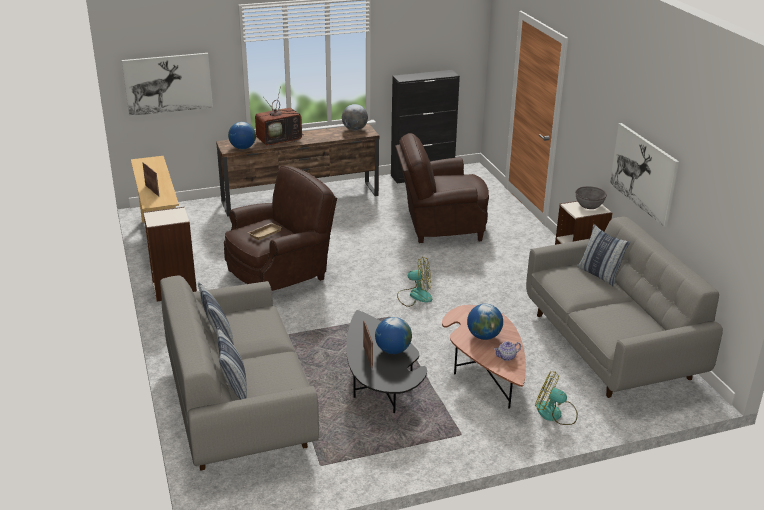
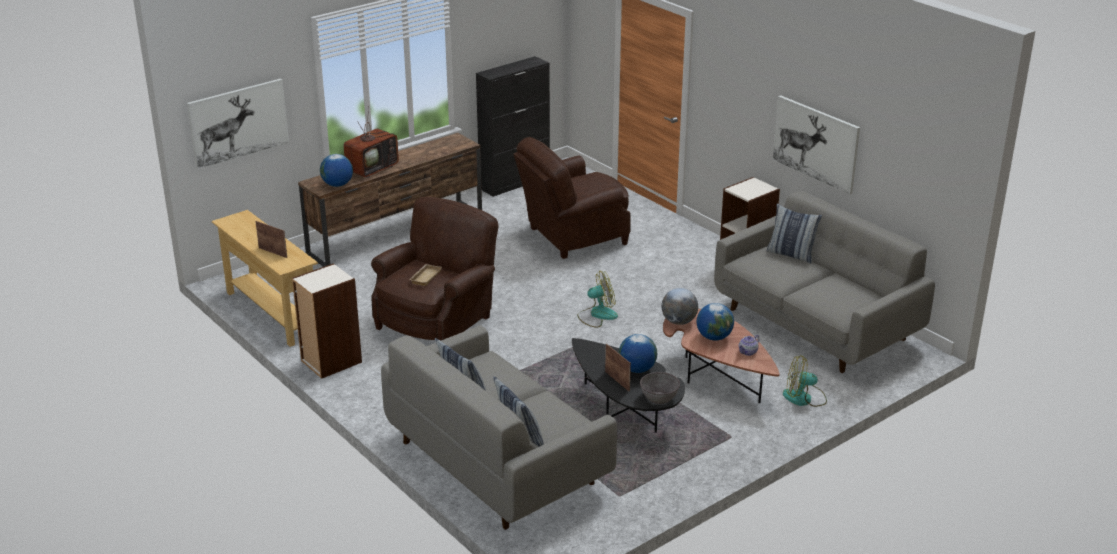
camera: 20 degrees left, 0 degrees up
globe [342,104,368,131] -> globe moved to [661,288,698,325]
grey bowl [575,186,607,209] -> grey bowl moved to [640,372,680,404]

